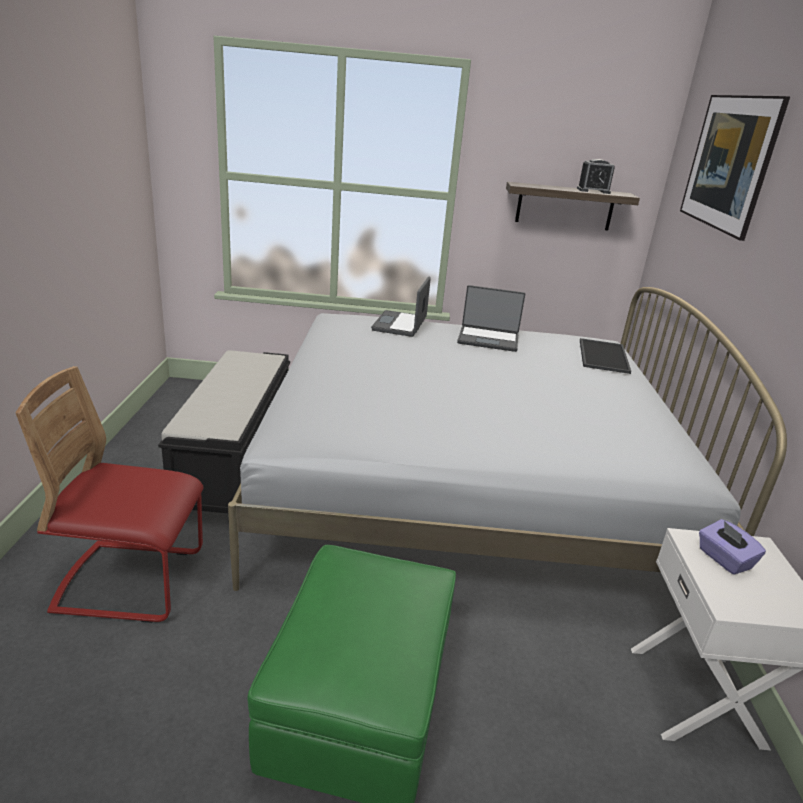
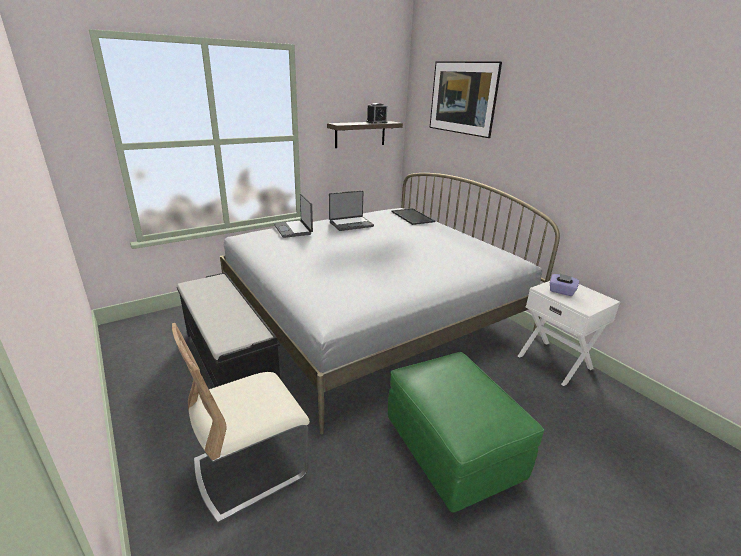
camera: 35 degrees left, 0 degrees up
red chair [16,366,204,623] -> beige chair [172,323,310,523]

